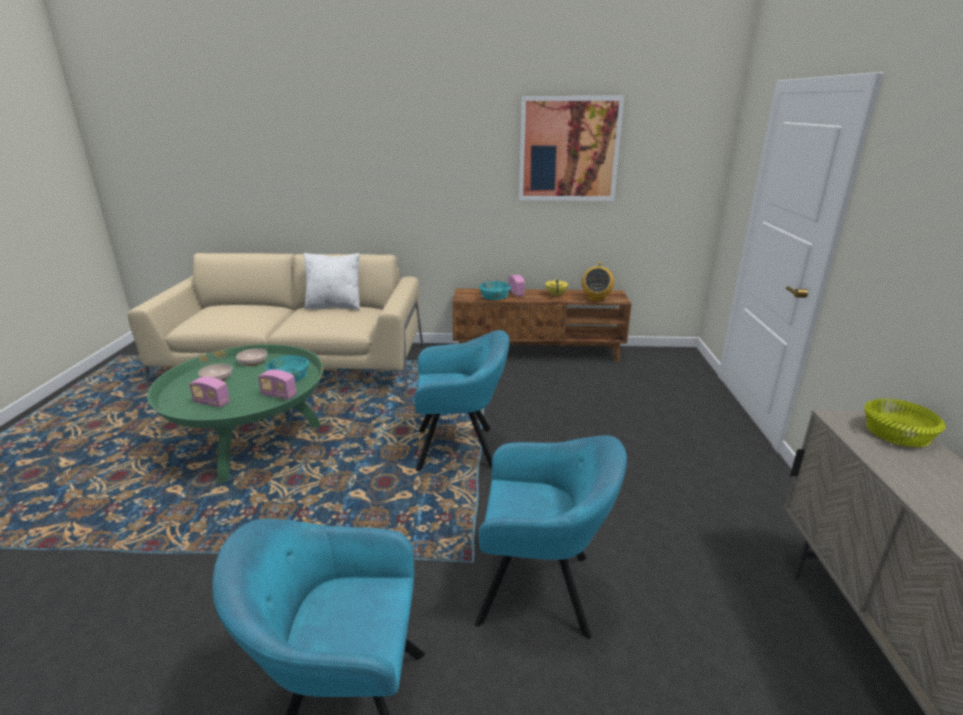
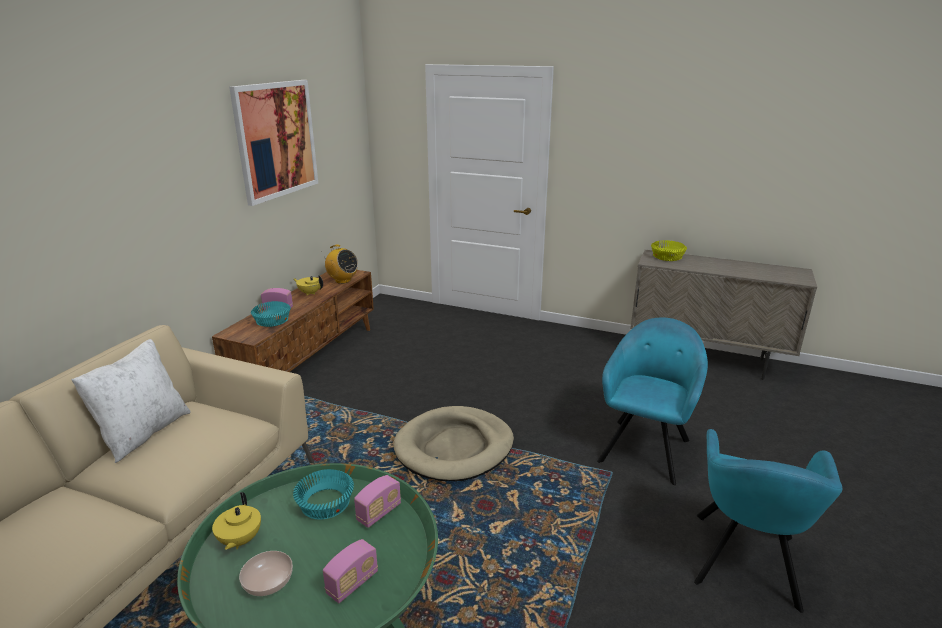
camera: 70 degrees left, 0 degrees up
bowl [236,348,267,366] -> yellow teapot [212,492,261,550]
turquoise armchair [415,330,509,471] -> beige dog bed [393,406,514,481]

